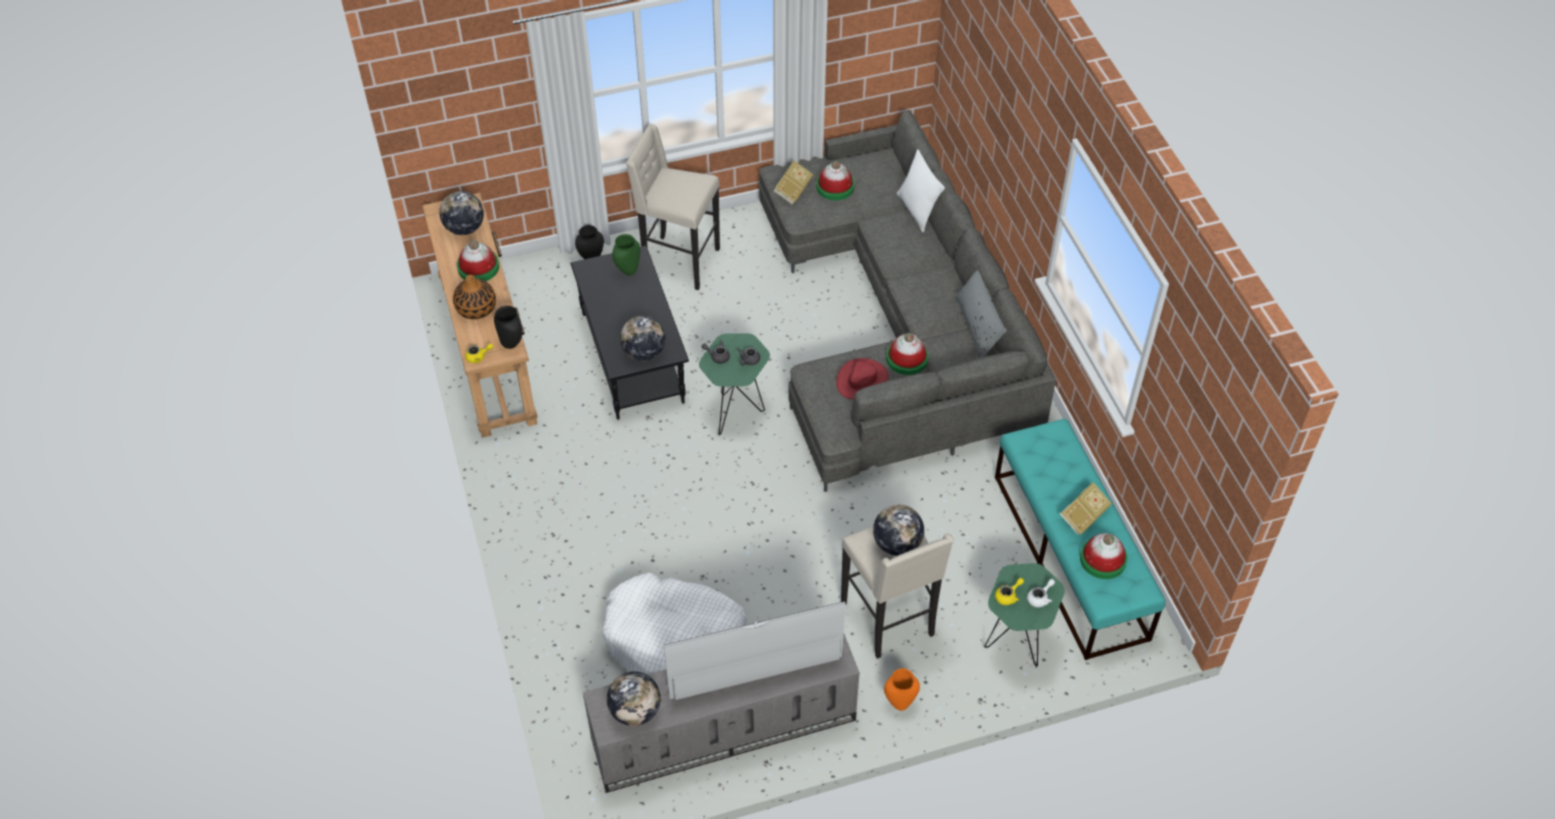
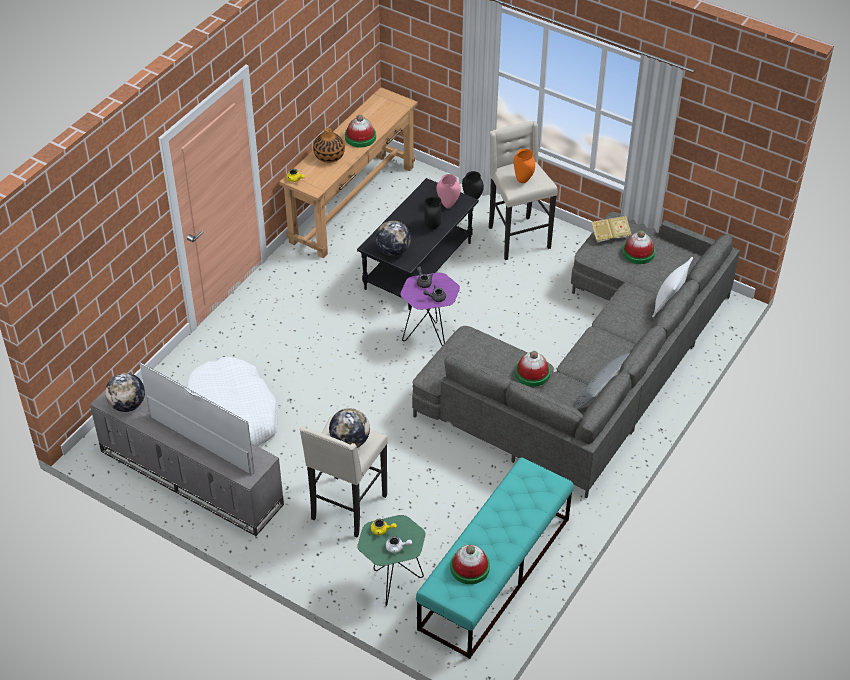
camera: 50 degrees right, 5 degrees down
globe [439,191,484,235] -> none
black vase [494,306,522,349] -> black vase moved to [424,195,441,229]
green vase [612,234,640,276] -> pink vase [436,174,461,208]
green side table [699,333,770,436] -> purple side table [400,273,460,346]
red hat [836,358,889,400] -> none
orange vase [884,668,920,711] -> orange vase moved to [514,149,535,183]
book [1060,482,1112,535] -> none

